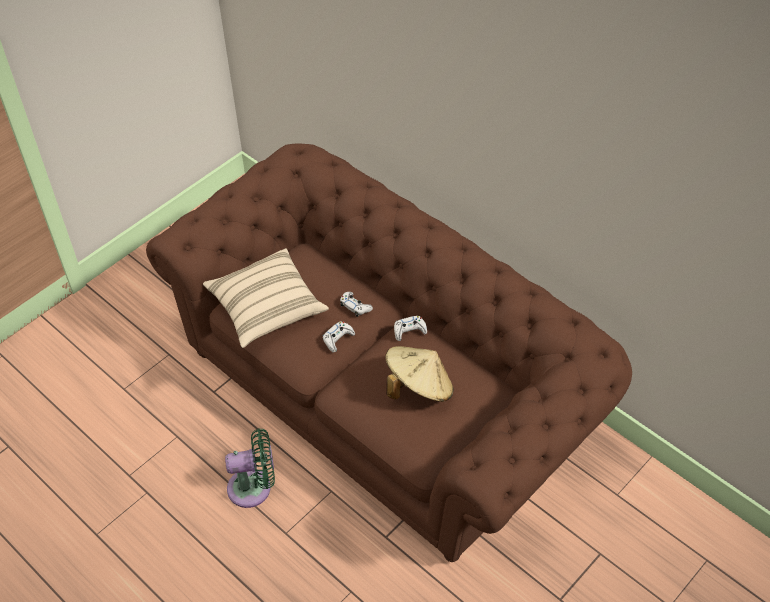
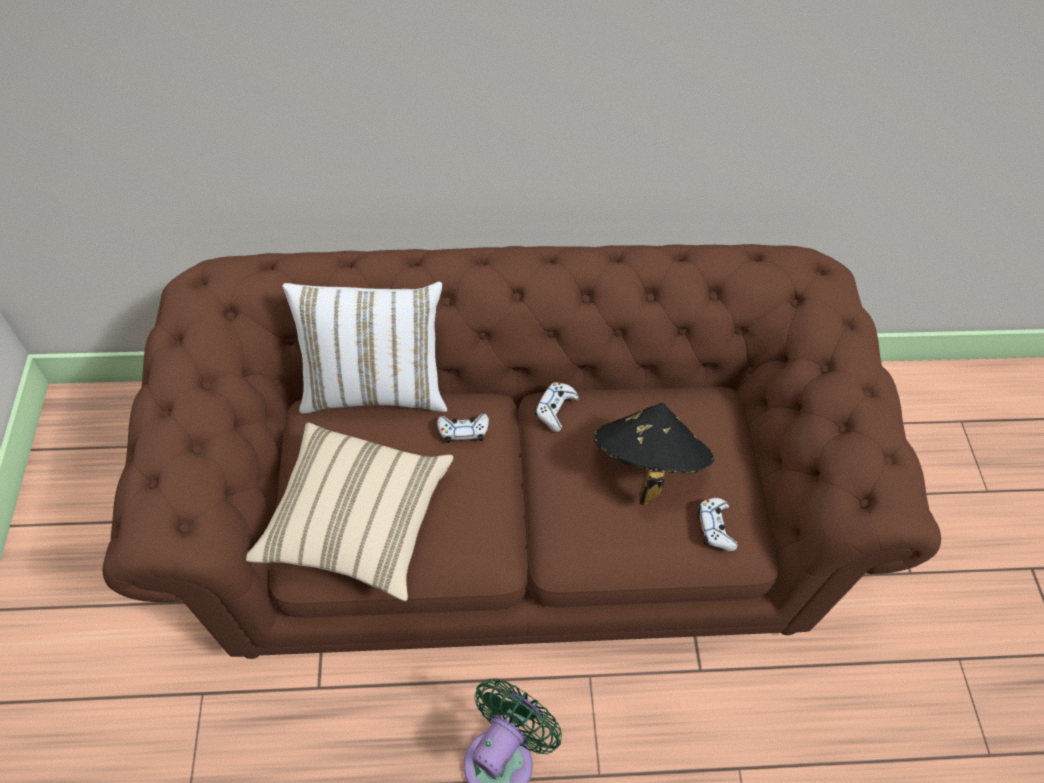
camera: 50 degrees left, 5 degrees up
white game controller [322,321,355,353] -> white game controller moved to [697,498,738,551]
beige hat [385,346,454,402] -> black hat [593,403,714,505]
none -> white pillow [283,282,447,414]

